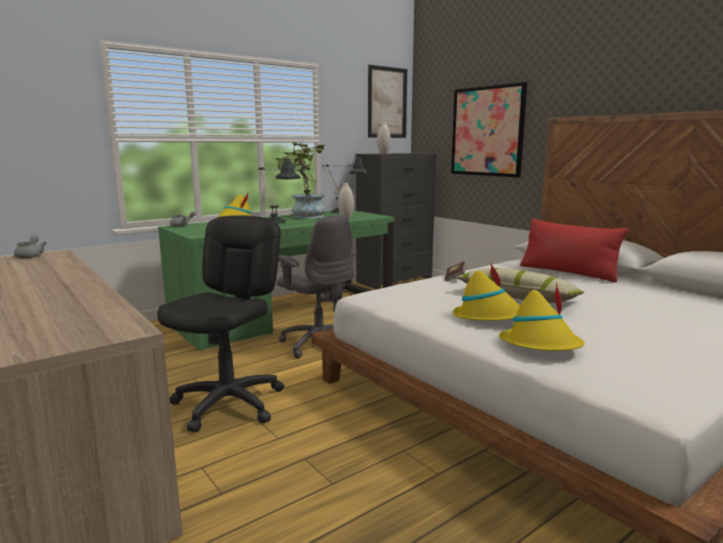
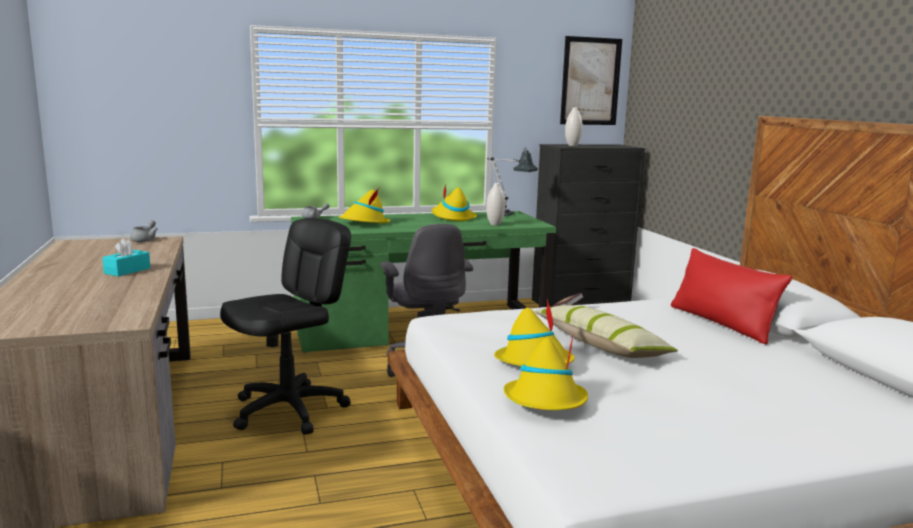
camera: 20 degrees right, 0 degrees up
table lamp [258,158,301,223] -> none
potted plant [271,142,325,219] -> yellow hat [432,184,477,221]
picture [451,82,527,177] -> none
none -> turquoise tissue box [102,238,151,276]

